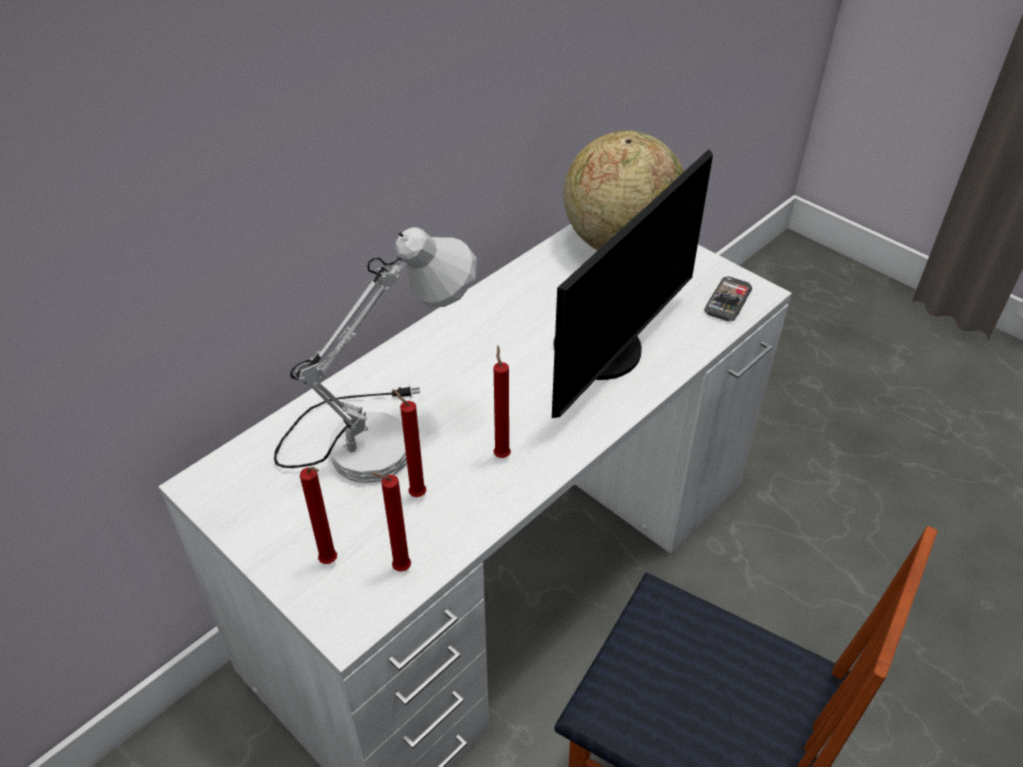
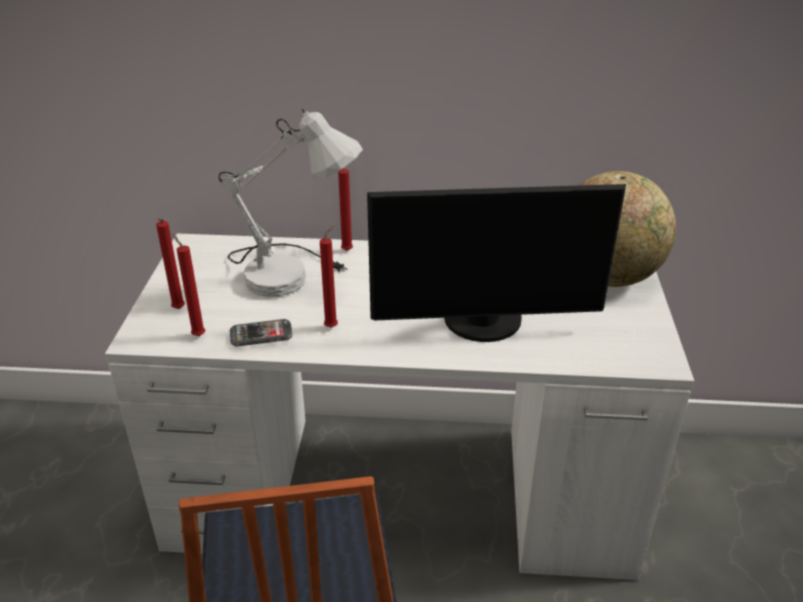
camera: 50 degrees right, 10 degrees down
red candle [393,389,426,497] -> red candle moved to [338,168,353,251]
phone [704,277,752,321] -> phone moved to [230,319,293,347]

